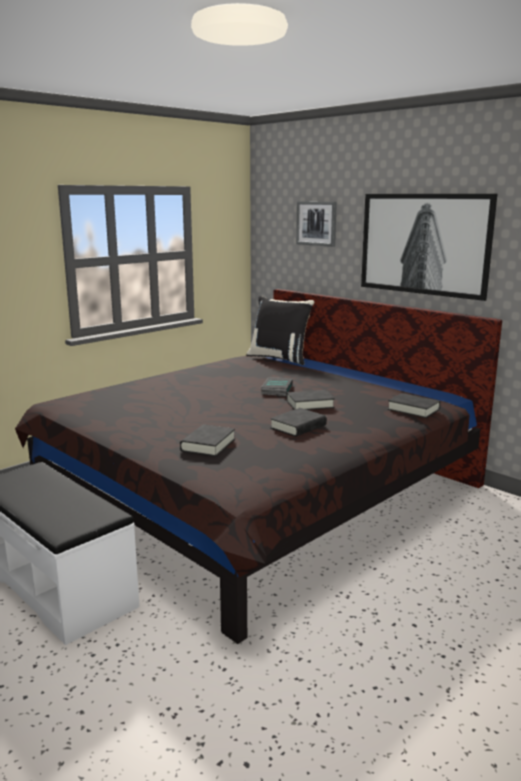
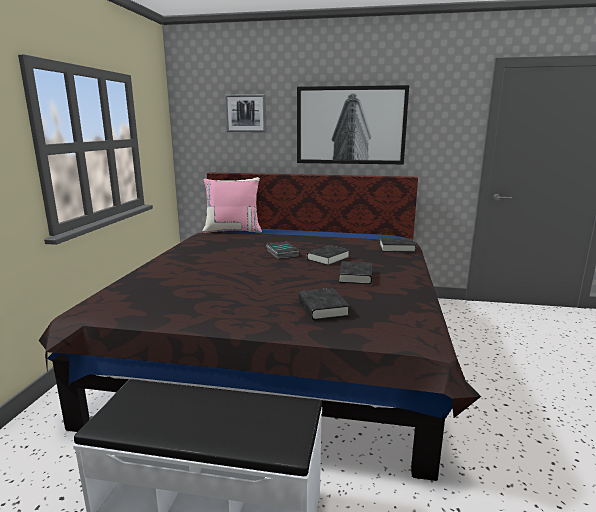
camera: 35 degrees left, 0 degrees up
black pillow [246,296,314,365] -> pink pillow [202,177,262,233]

